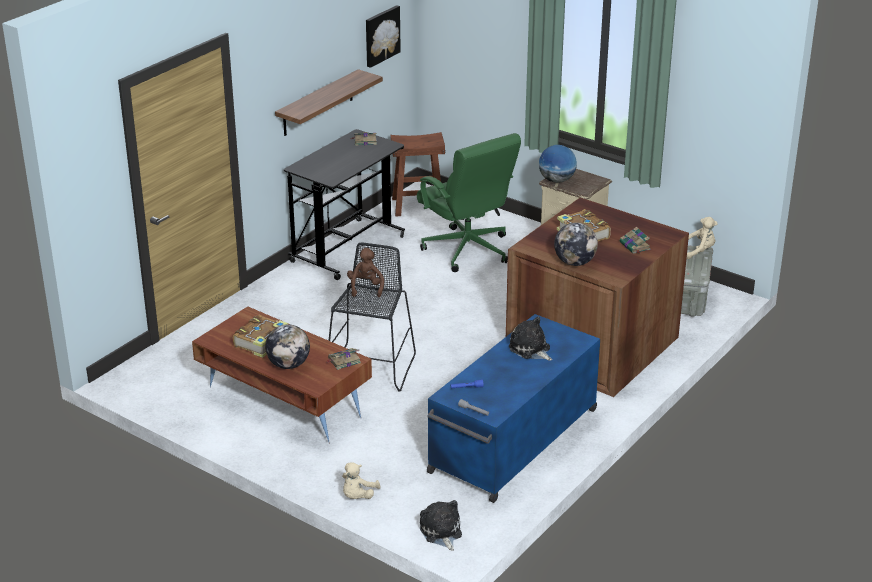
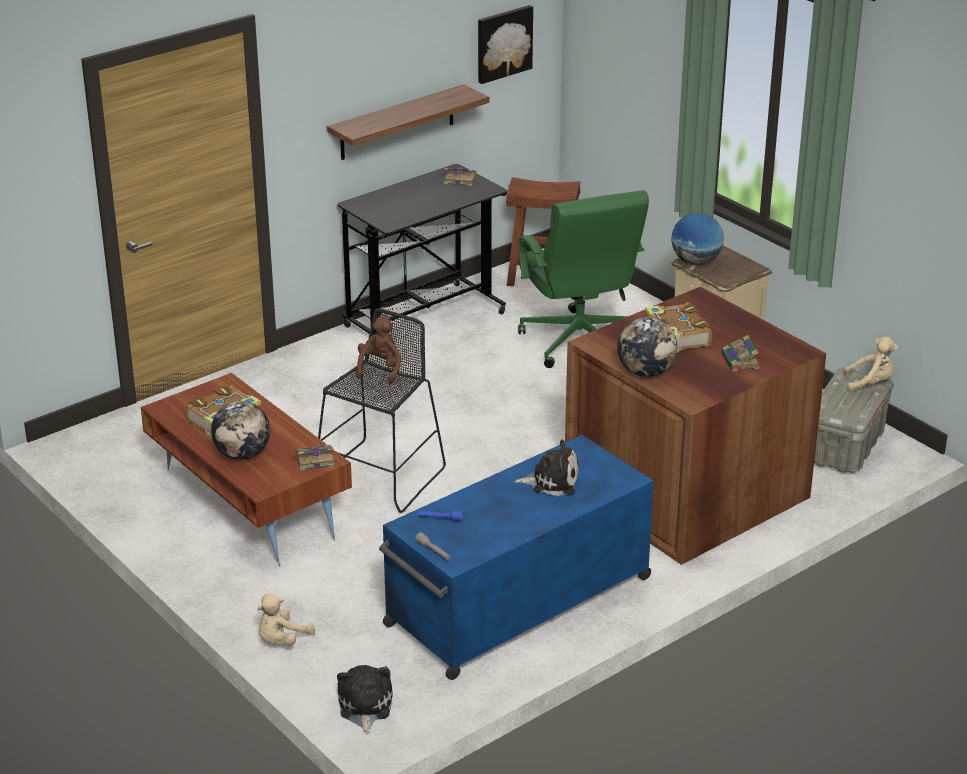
camera: 15 degrees right, 0 degrees up
plush toy [509,316,552,361] -> plush toy turned 120 degrees clockwise [514,439,579,496]

